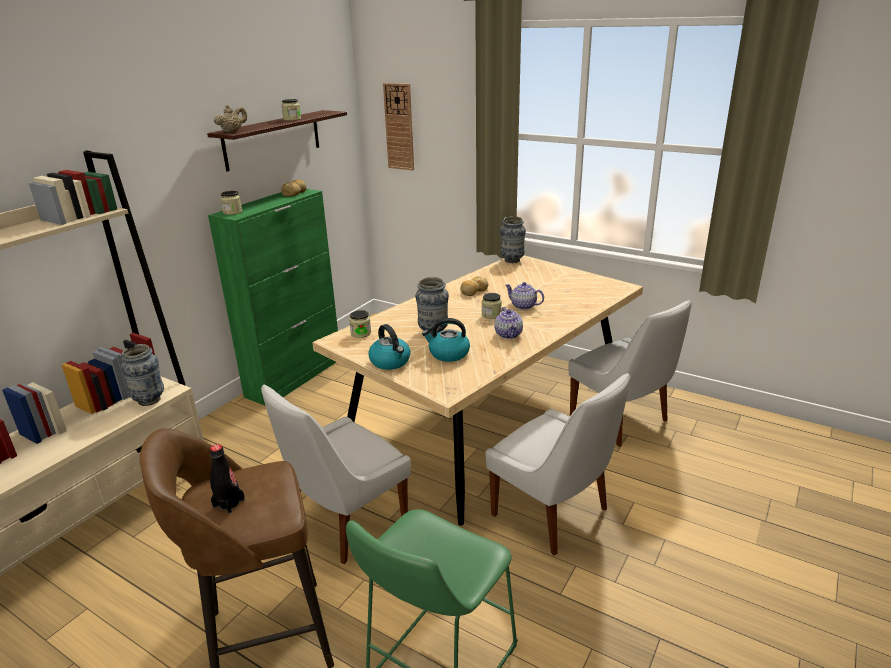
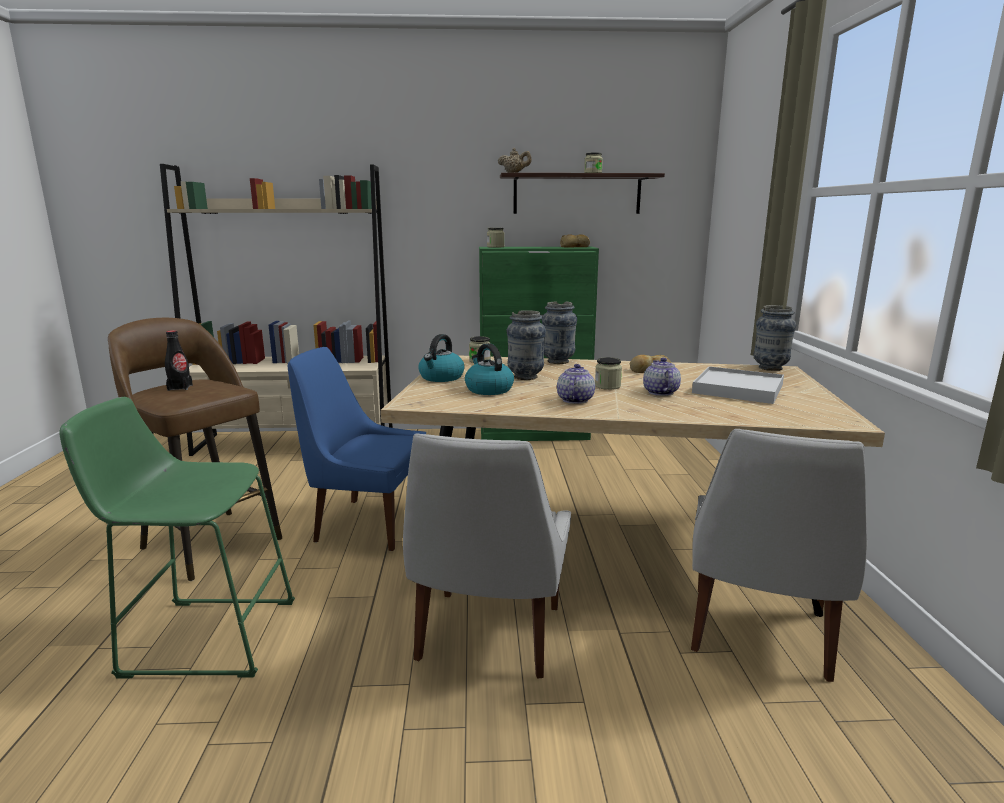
camera: 55 degrees right, 10 degrees down
vase [121,344,164,406] -> vase moved to [542,301,577,364]
white chair [261,385,411,564] -> blue chair [288,347,426,551]
wall clock [383,83,414,171] -> none
teapot [494,307,523,339] -> teapot turned 150 degrees clockwise [557,364,595,404]
none -> white tray [692,366,784,404]

